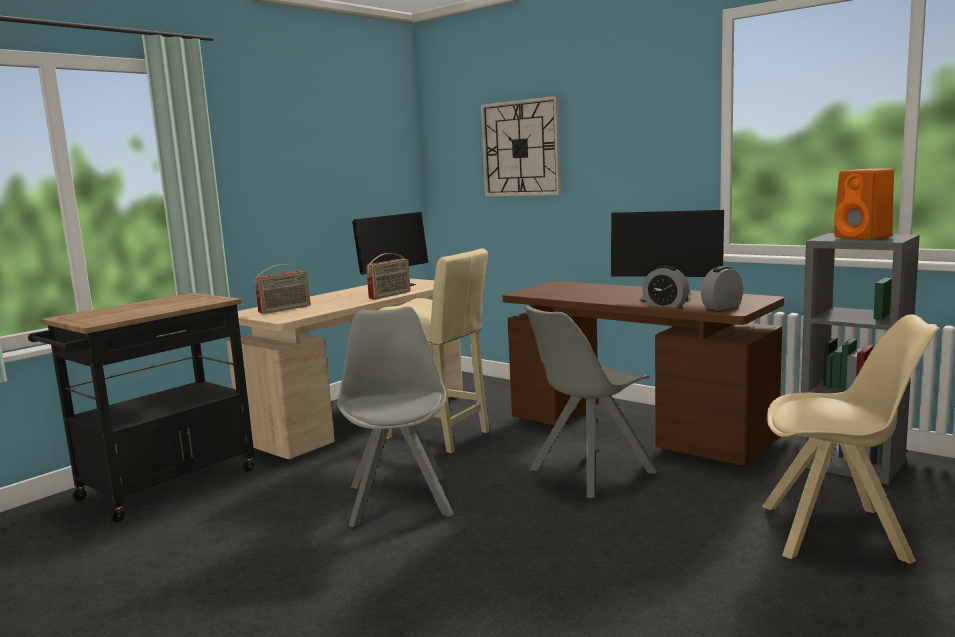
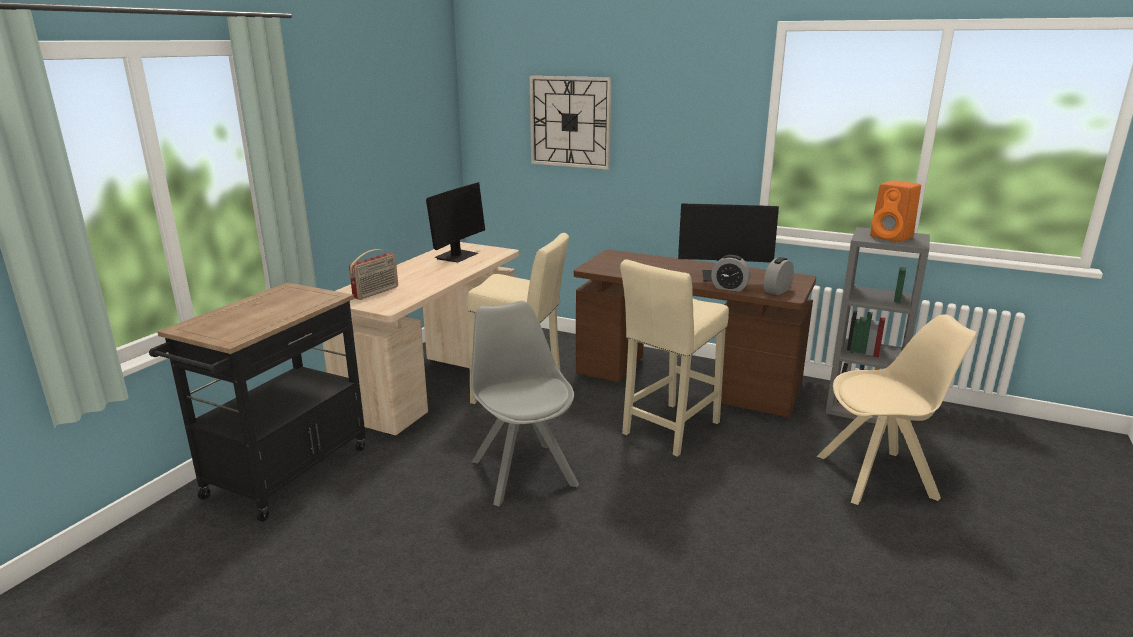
camera: 15 degrees left, 10 degrees up
radio [366,253,411,299] -> none
grey chair [524,306,658,498] -> beige stool [620,260,729,457]

